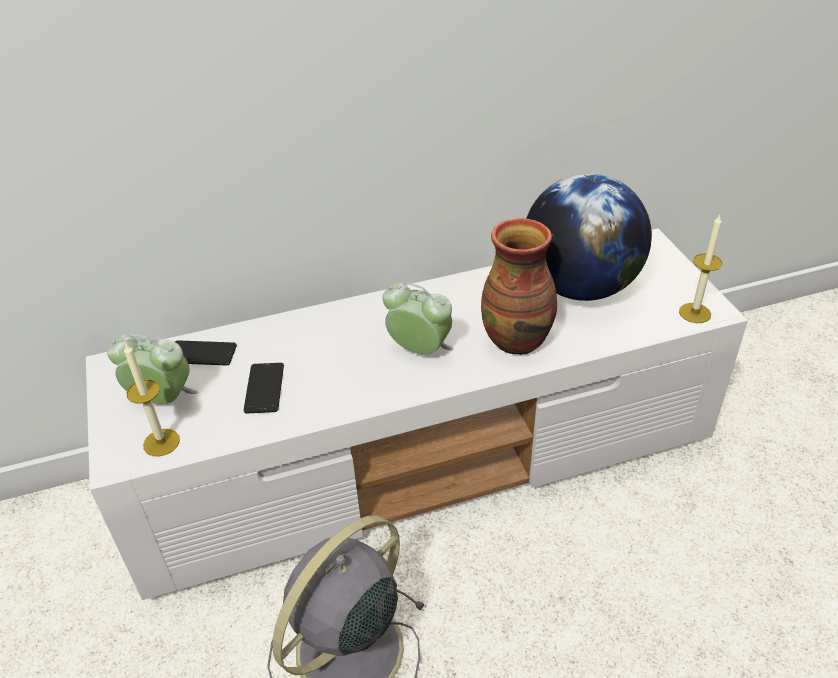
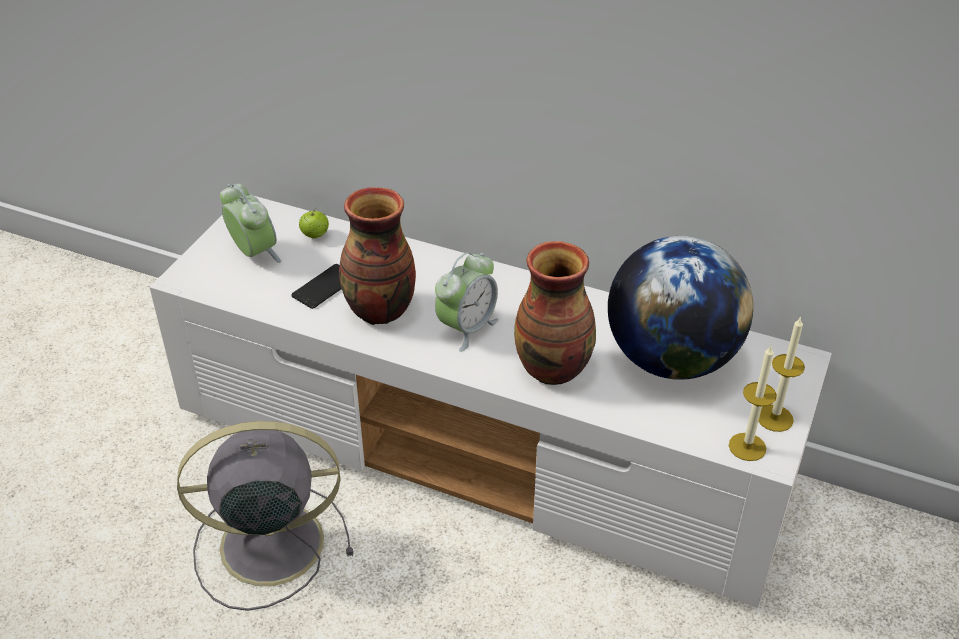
camera: 40 degrees right, 0 degrees up
candle [124,342,180,457] -> candle moved to [758,316,805,432]
phone [175,340,237,366] -> apple [299,207,329,238]
alarm clock [383,283,453,355] -> alarm clock turned 60 degrees clockwise [435,252,499,352]
none -> vase [339,187,416,325]

